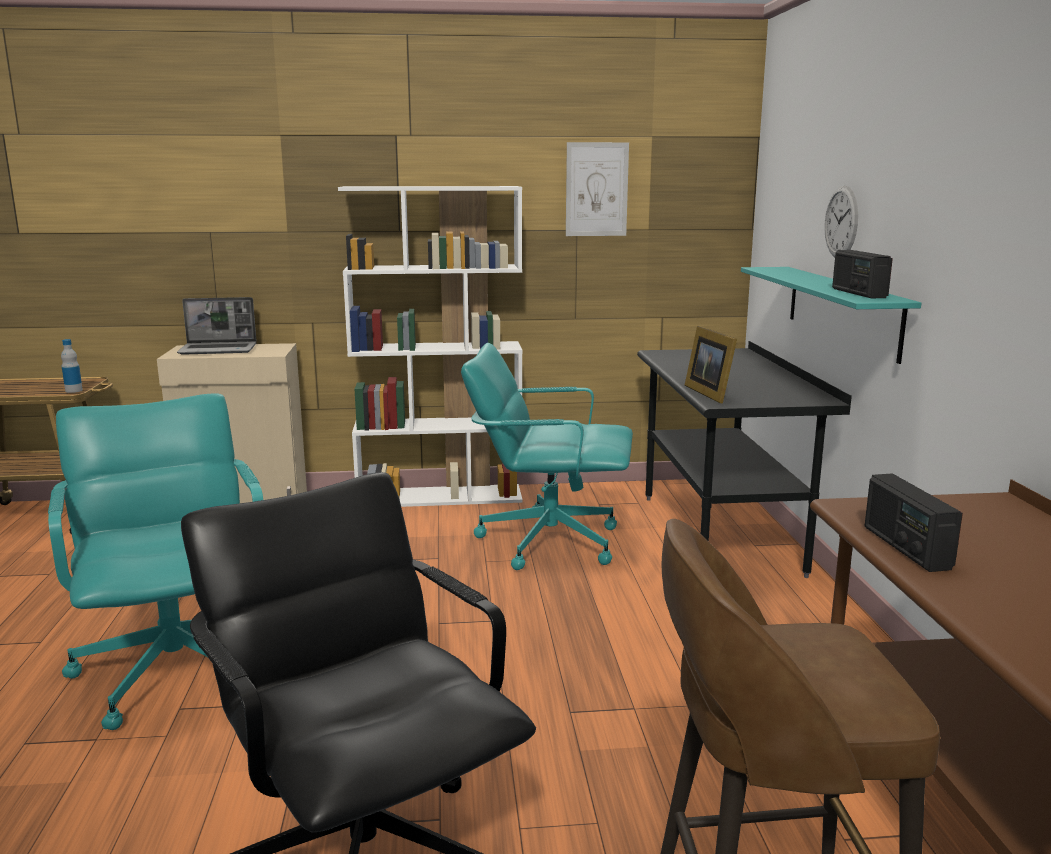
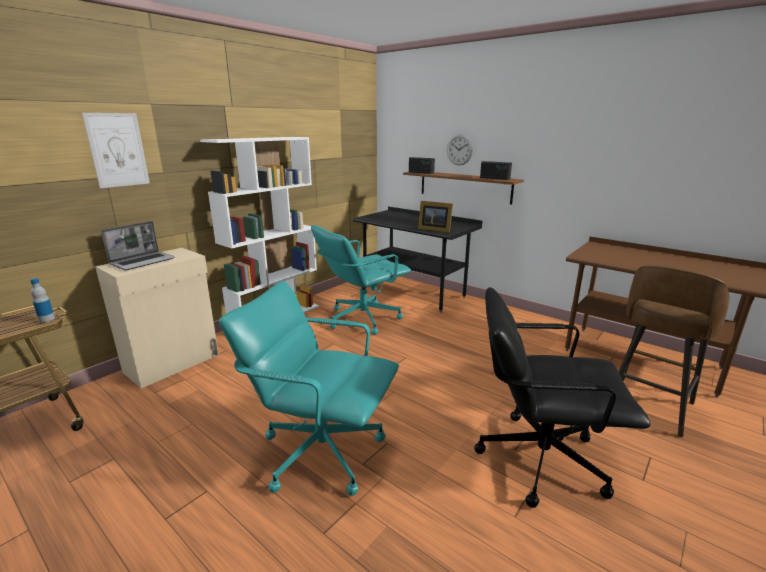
camera: 45 degrees left, 5 degrees up
picture [566,142,629,236] -> picture moved to [82,113,150,188]
turquoise shelf [741,267,921,364] -> brown shelf [403,172,524,205]
radio [865,474,963,572] -> radio moved to [409,157,435,174]

